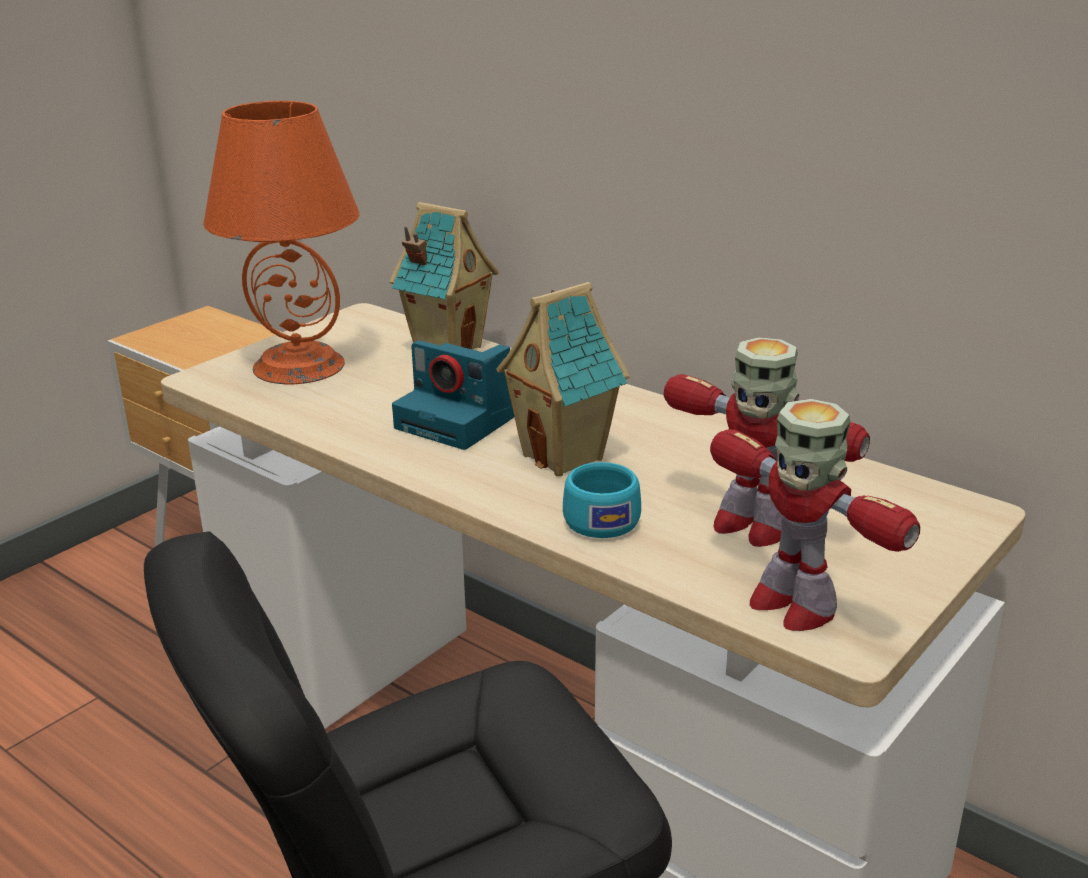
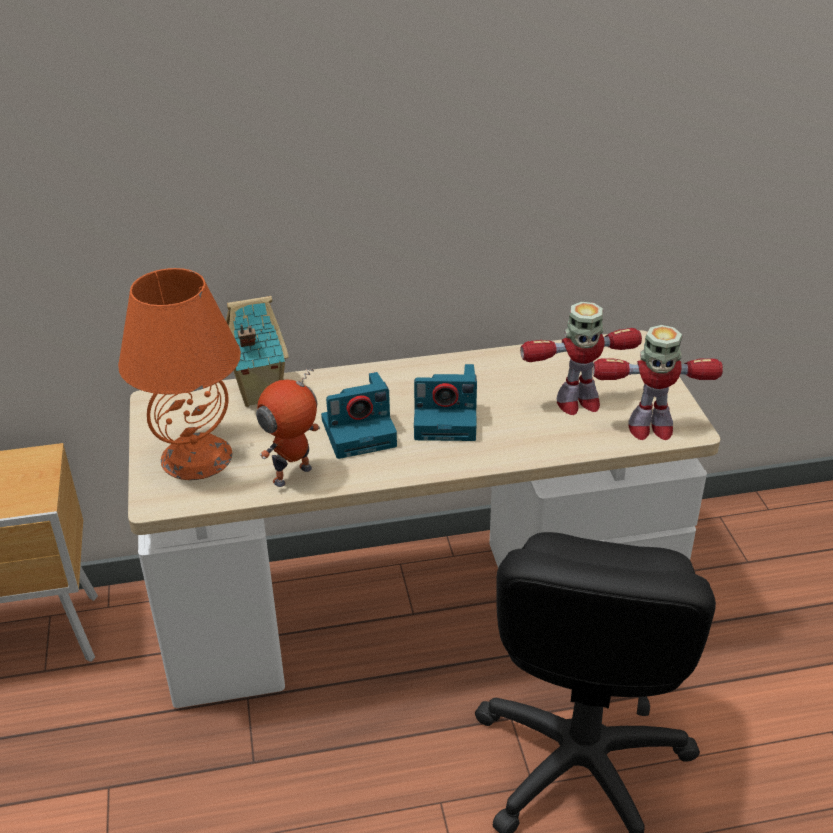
camera: 50 degrees left, 10 degrees up
toy house [496,282,630,476] -> camera [414,364,477,441]
turquoise cup [563,462,641,538] -> none
none -> toy robot [256,368,320,487]

